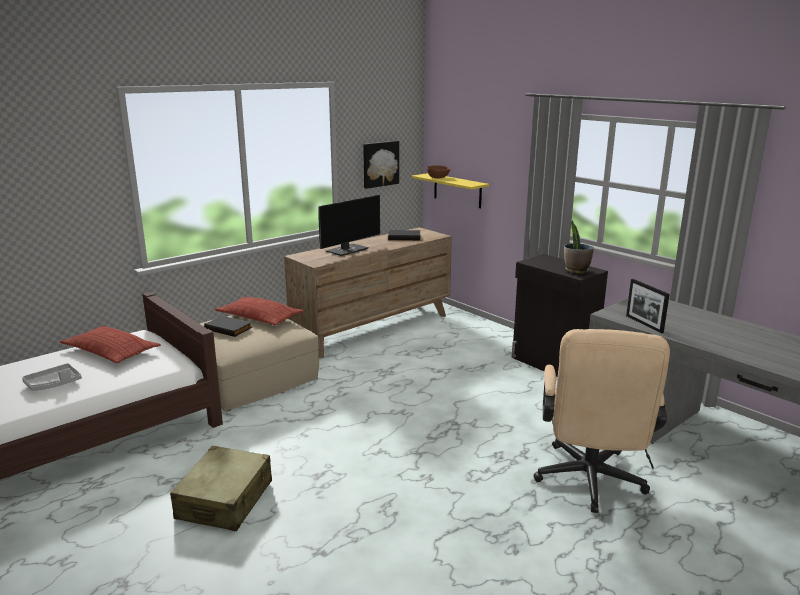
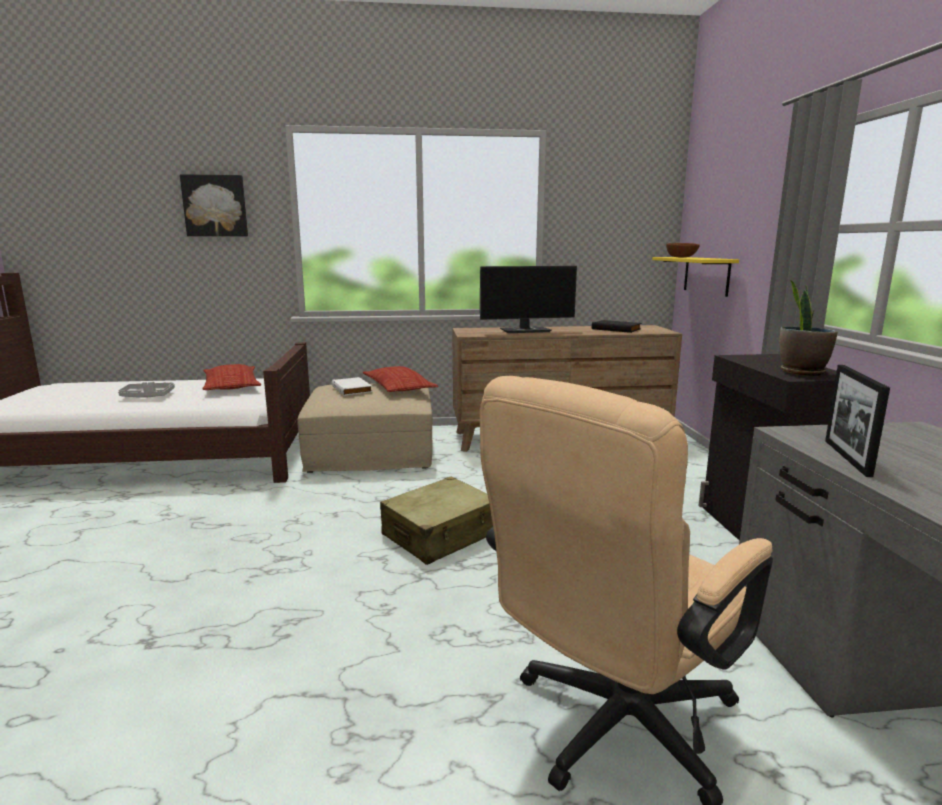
camera: 35 degrees right, 5 degrees down
beige suitcase [170,446,272,531] -> beige suitcase moved to [380,477,493,565]
black book [204,316,252,337] -> white book [332,377,372,396]
picture [363,141,399,189] -> picture moved to [180,174,248,236]

